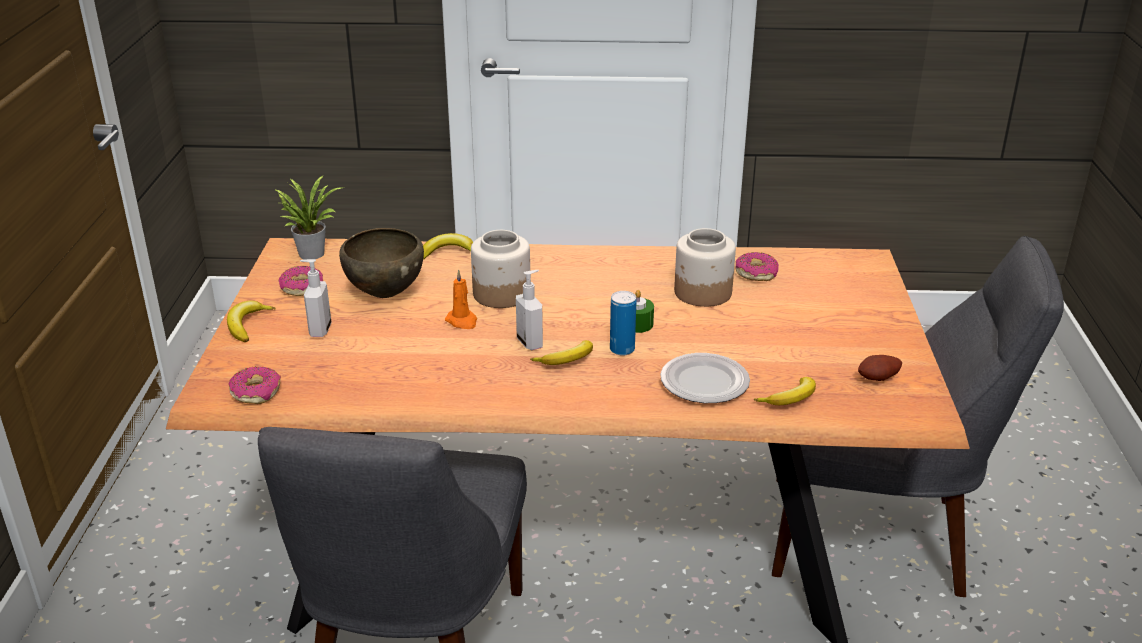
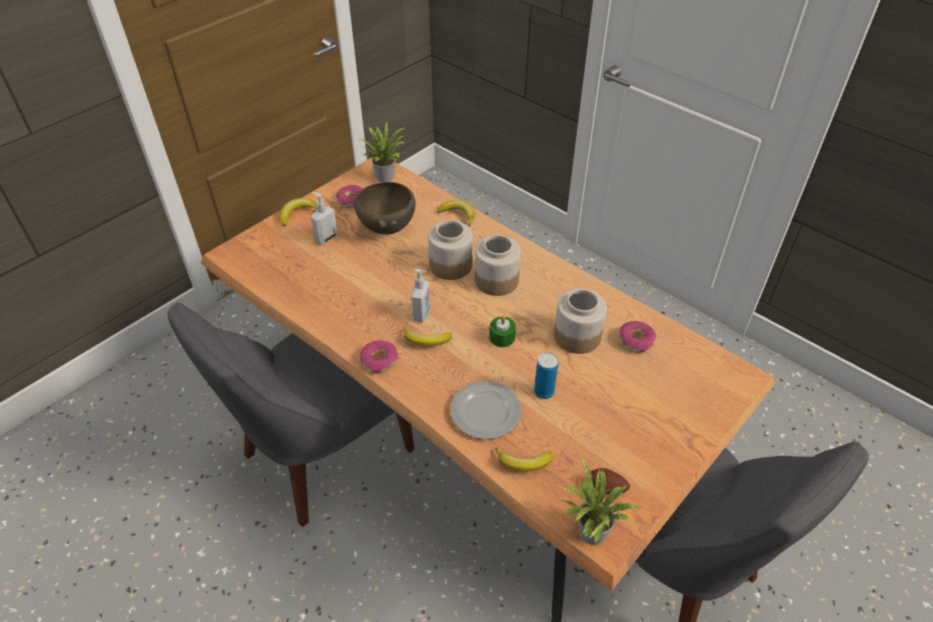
camera: 40 degrees right, 15 degrees up
donut [229,366,281,404] -> donut moved to [360,340,399,373]
orange candle [445,270,477,329] -> none
can [610,291,637,356] -> can moved to [534,352,559,399]
none -> jar [475,235,521,296]
none -> potted plant [560,457,640,545]

